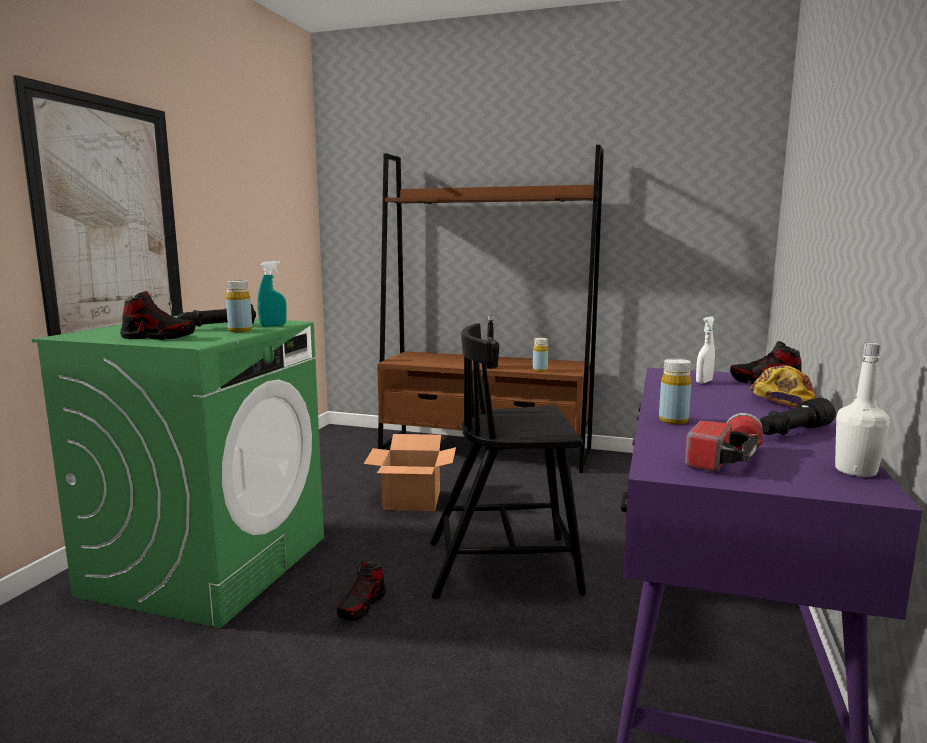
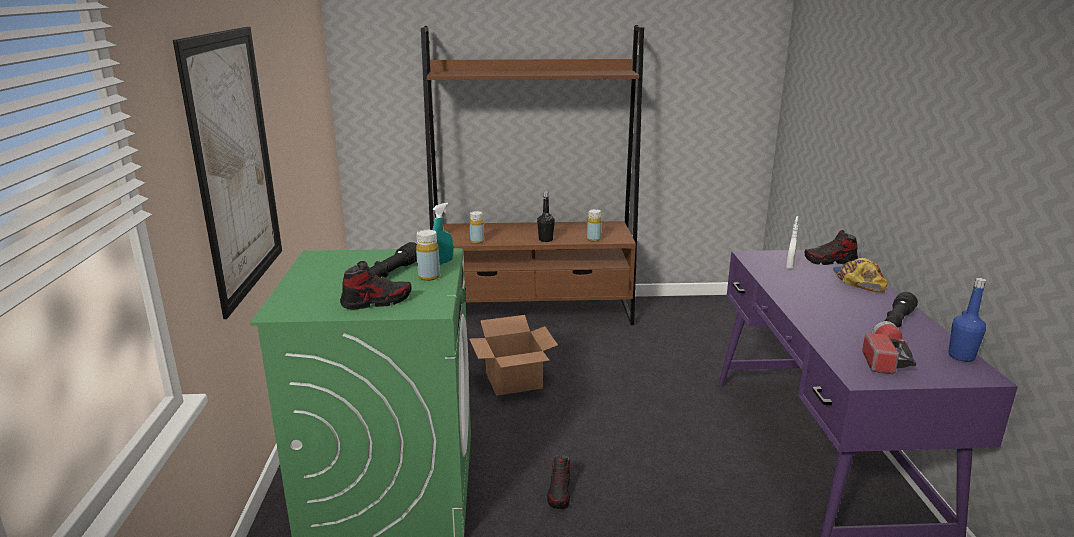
camera: 20 degrees left, 10 degrees up
black chair [430,323,586,599] -> none
yellow bottle [659,359,691,424] -> yellow bottle moved to [470,211,484,244]
white bottle [835,342,890,477] -> blue bottle [948,278,986,362]

